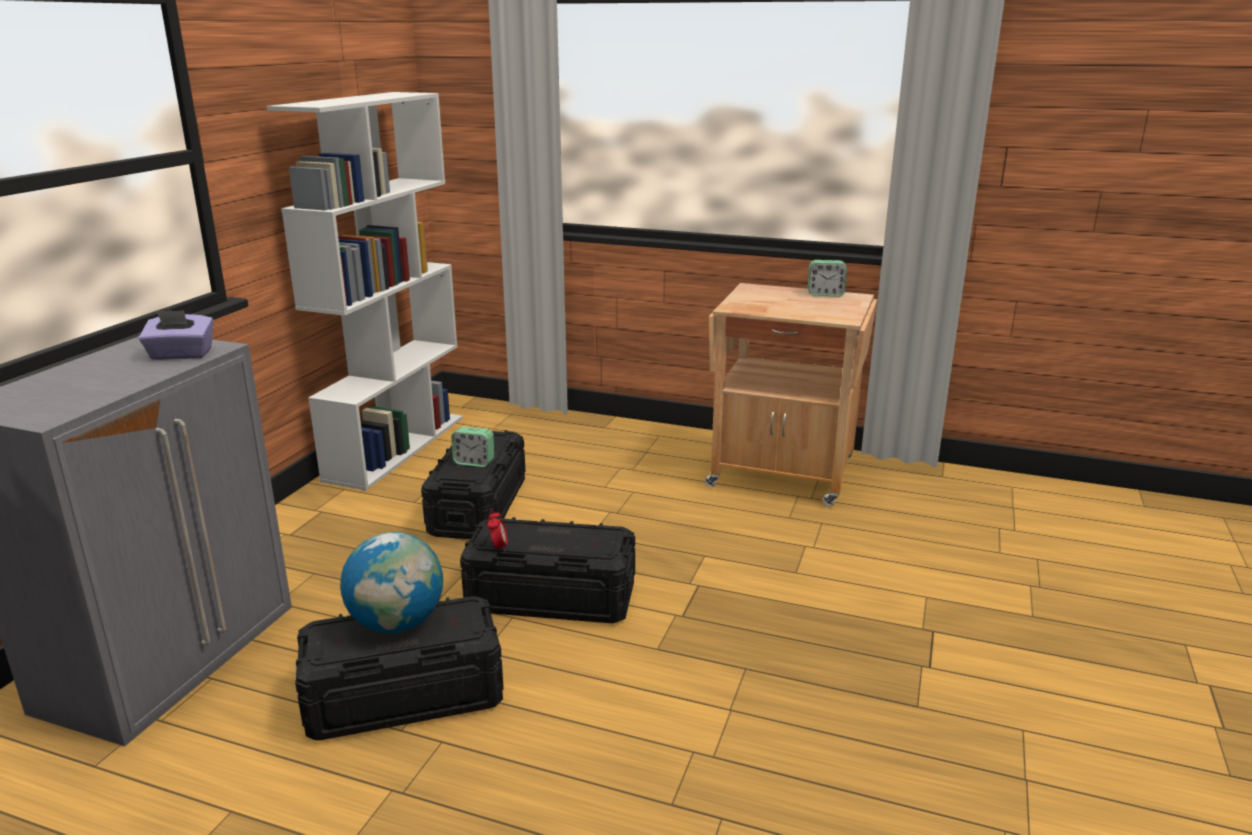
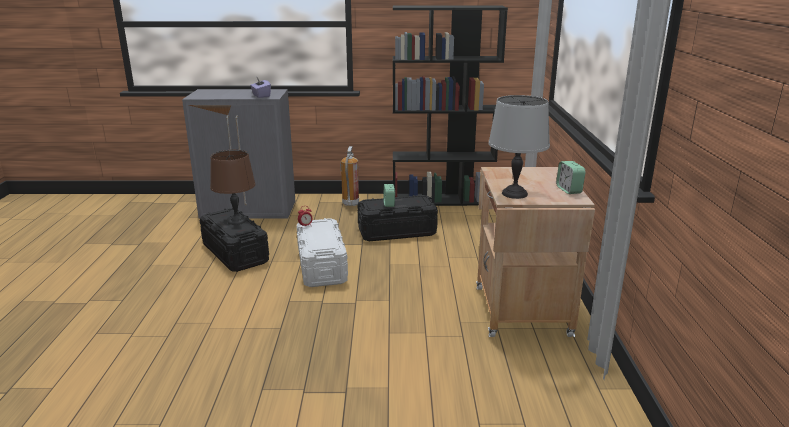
camera: 70 degrees right, 0 degrees up
white bookcase [267,92,463,490] -> black bookcase [393,6,508,206]
globe [340,532,443,633] -> brown table lamp [210,150,256,225]
black storage box [460,517,635,623] -> white storage box [296,218,348,287]
none -> fire extinguisher [340,146,359,206]
none -> grey table lamp [488,95,550,199]

